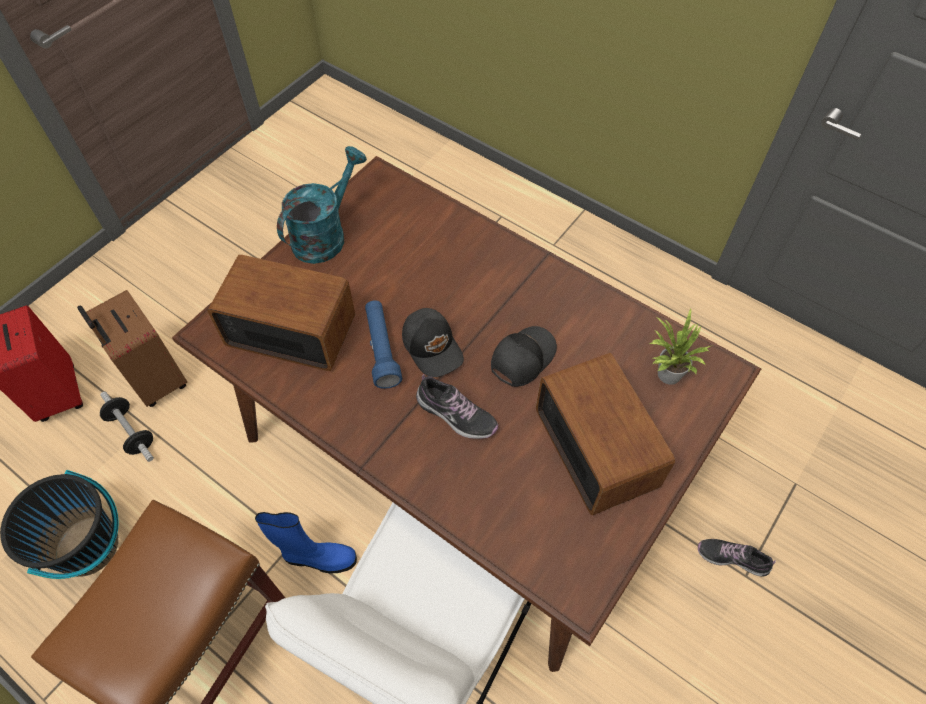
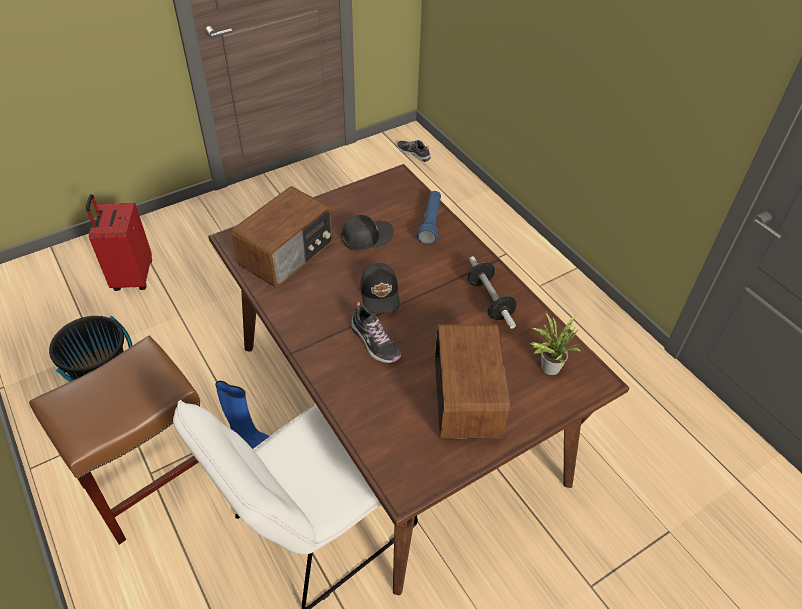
camera: 20 degrees right, 10 degrees down
brown suitcase [77,290,188,407] -> none
dumbbell [100,391,154,462] -> dumbbell moved to [468,256,516,329]
radio [207,255,355,371] -> radio turned 90 degrees clockwise [231,186,333,288]
turquoise watering can [277,146,367,264] -> none
blue flashlight [365,300,402,389] -> blue flashlight moved to [417,191,441,244]
black cap [491,326,557,387] -> black cap moved to [341,215,394,250]
shoe [698,539,776,577] -> shoe moved to [397,140,431,162]

